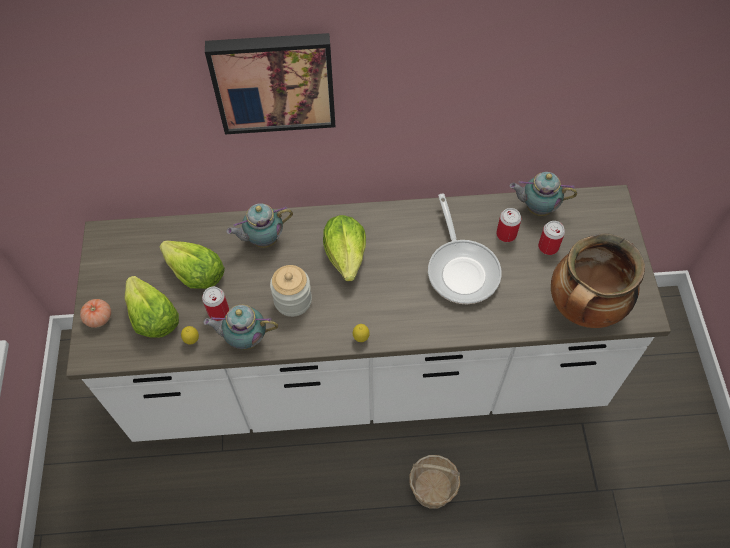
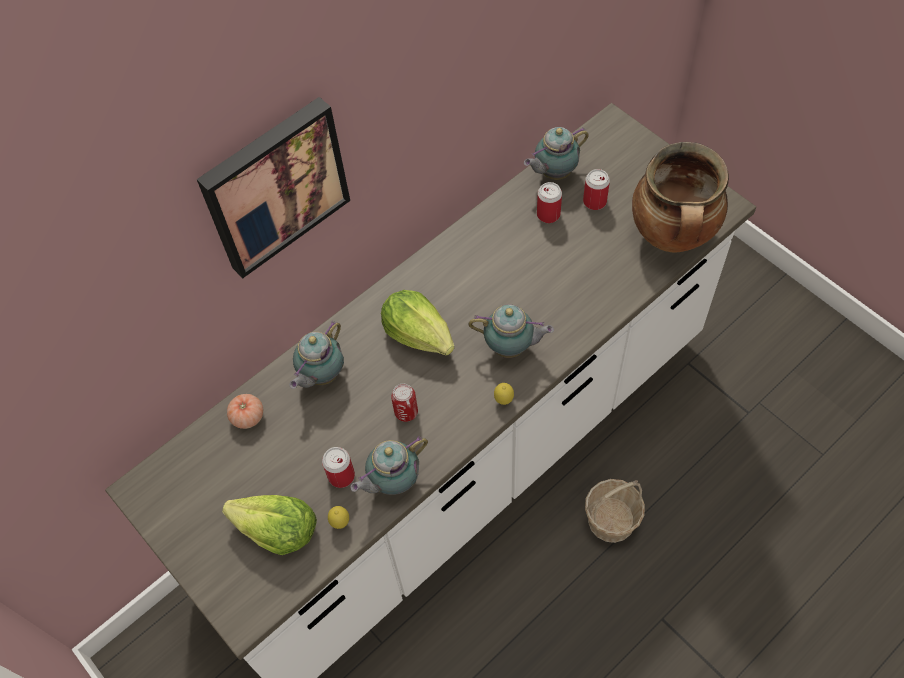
camera: 35 degrees left, 0 degrees up
tomato [80,299,111,328] -> tomato moved to [227,394,263,429]
lettuce [160,241,225,289] -> none
jar [270,265,312,317] -> can [391,384,418,422]
frying pan [428,194,502,304] -> none
none -> teapot [469,304,554,358]

